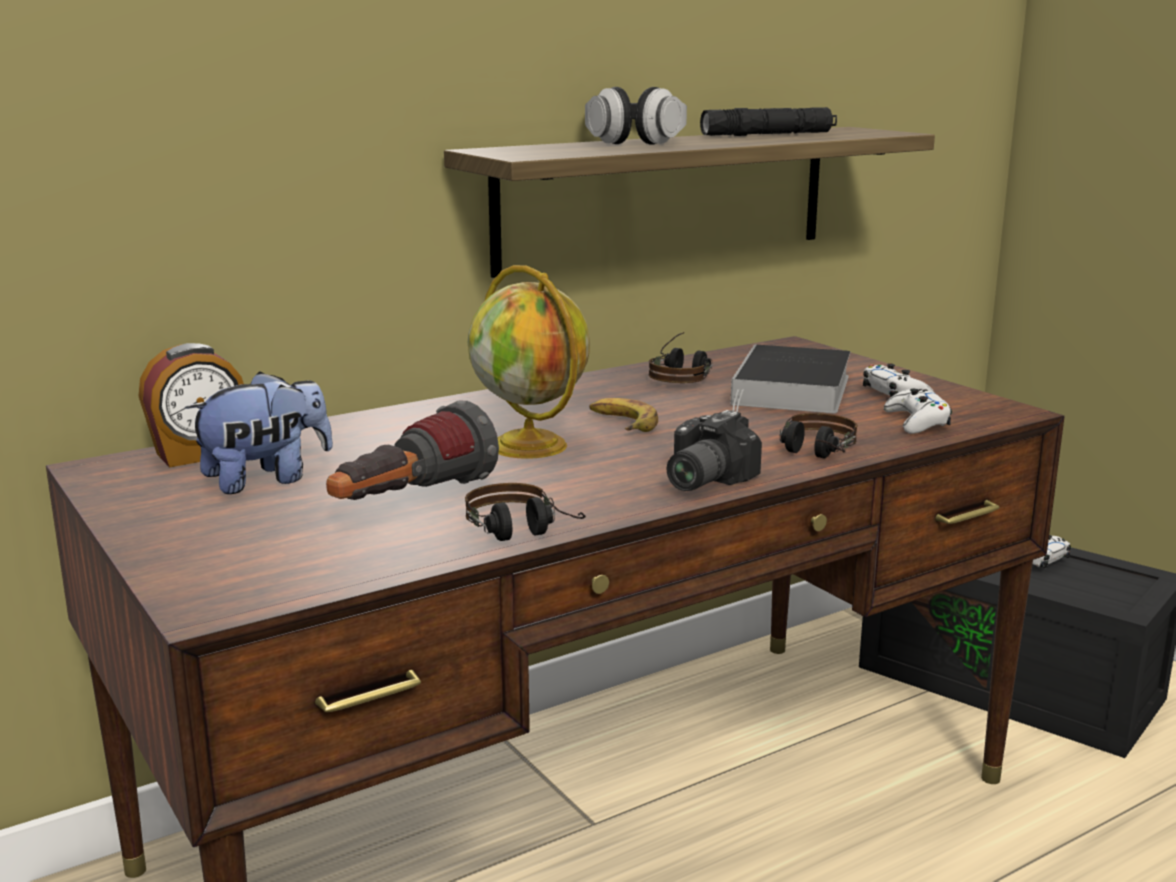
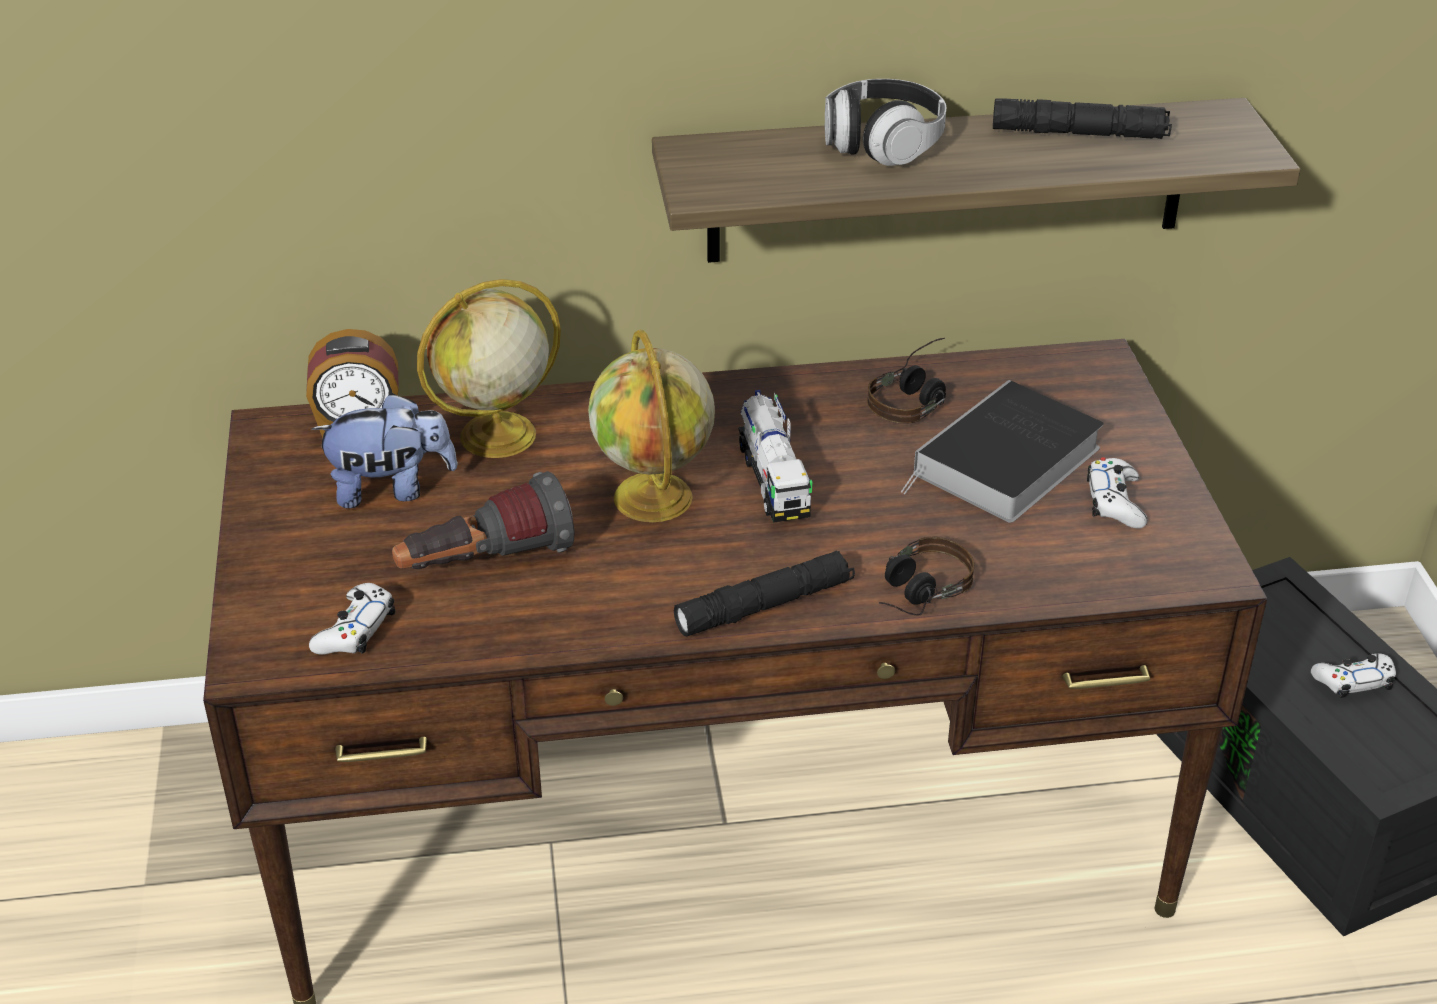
camera: 25 degrees right, 20 degrees up
headphones [465,483,586,541] -> none
banana [589,398,658,432] -> toy truck [738,390,812,523]
camera [667,410,762,491] -> black flashlight [674,551,855,636]
white game controller [884,388,952,434] -> white game controller moved to [309,583,395,655]
none -> globe [417,279,561,458]

